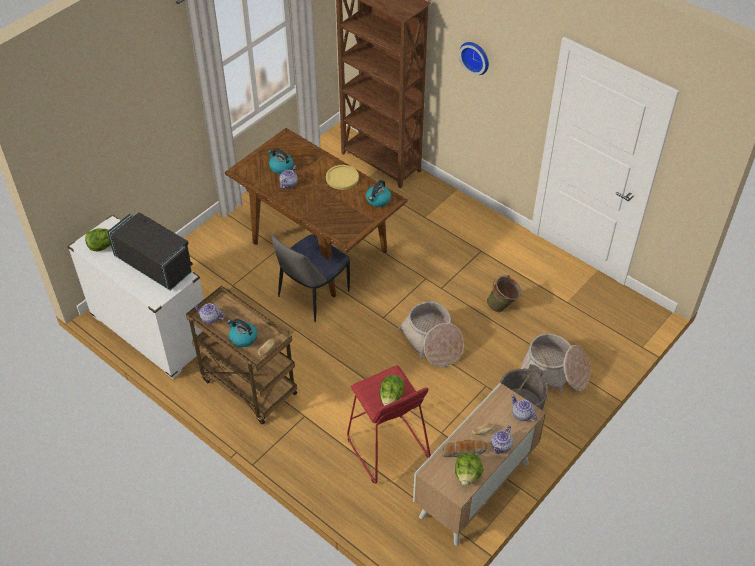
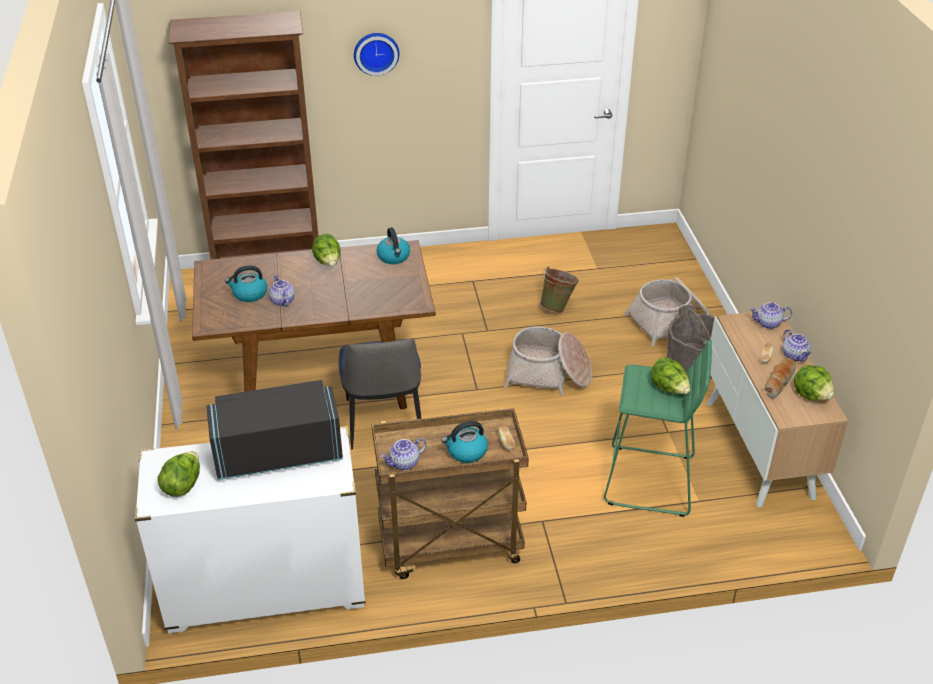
camera: 50 degrees left, 10 degrees down
yellow plate [326,165,359,190] -> lettuce [312,234,341,266]
red stool [347,365,431,483] -> green stool [604,340,712,517]

